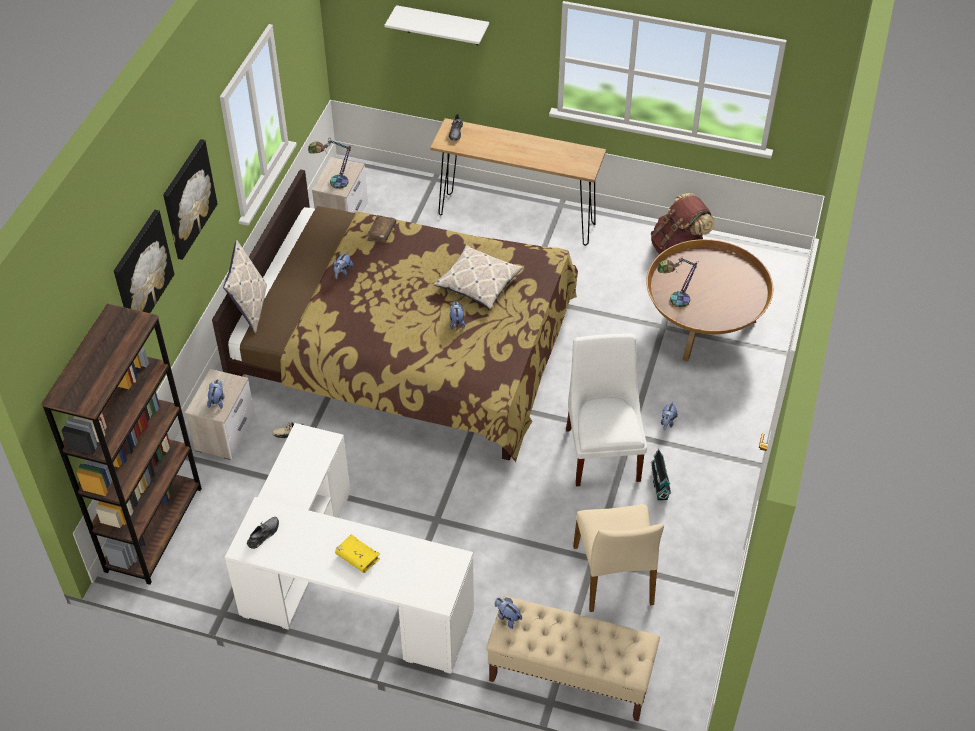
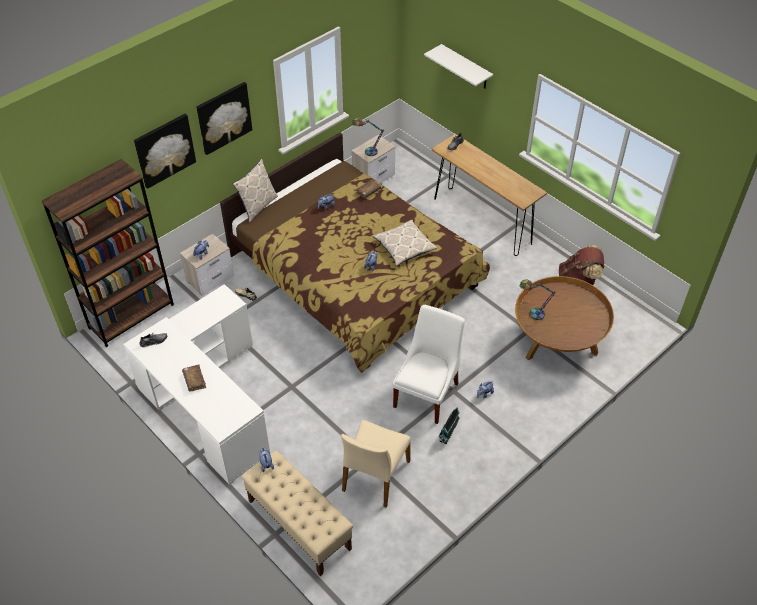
camera: 30 degrees right, 0 degrees up
yellow book [335,534,380,573] -> brown book [182,365,206,392]

